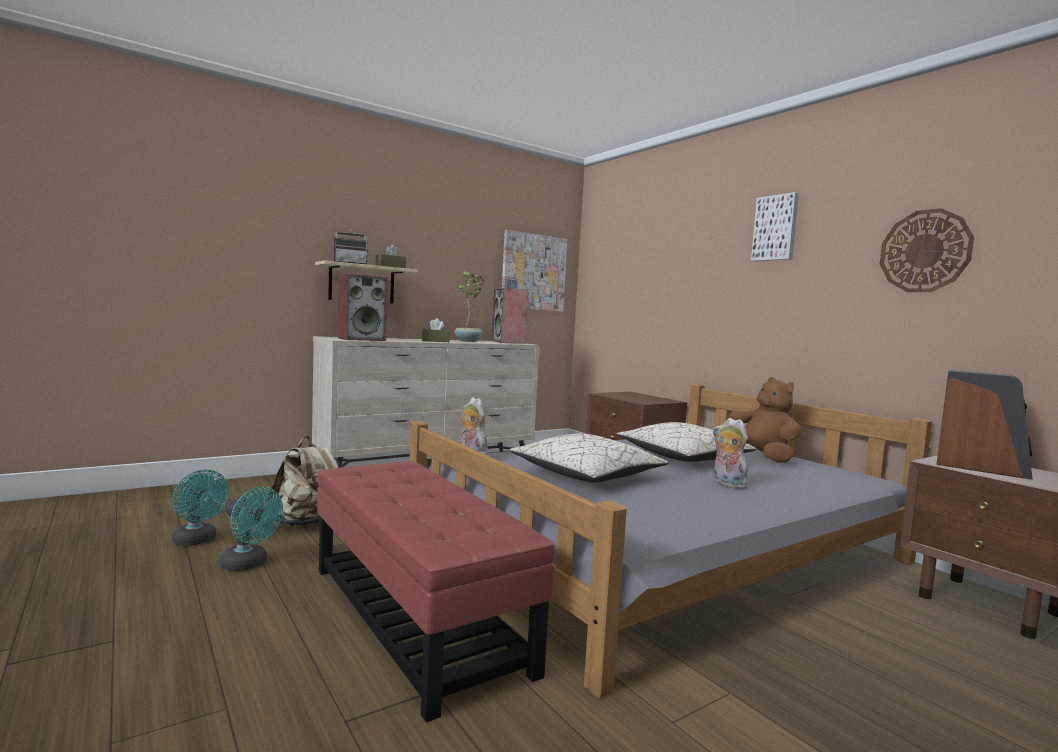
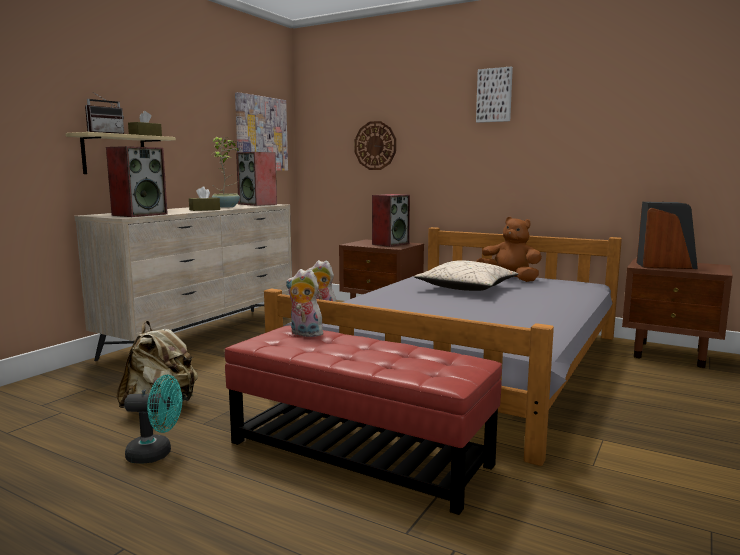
camera: 25 degrees left, 5 degrees up
turquoise fan [172,470,230,546] -> none
beige pillow [509,434,669,483] -> none
plush toy [713,418,748,489] -> plush toy moved to [286,269,325,337]
wall clock [880,208,974,292] -> wall clock moved to [355,121,396,170]
none -> speaker [372,194,410,247]

